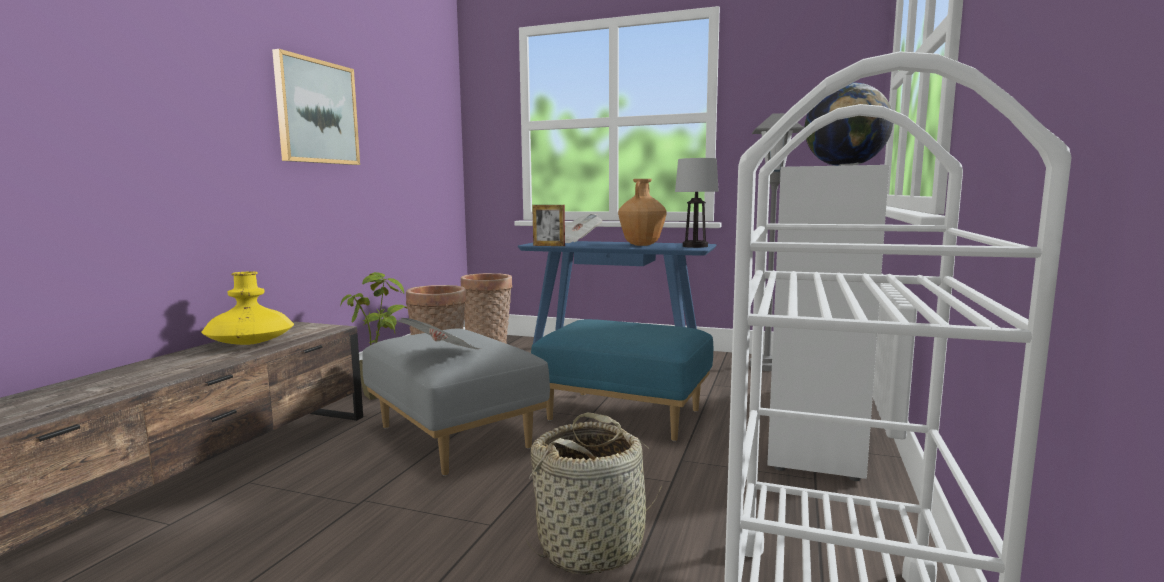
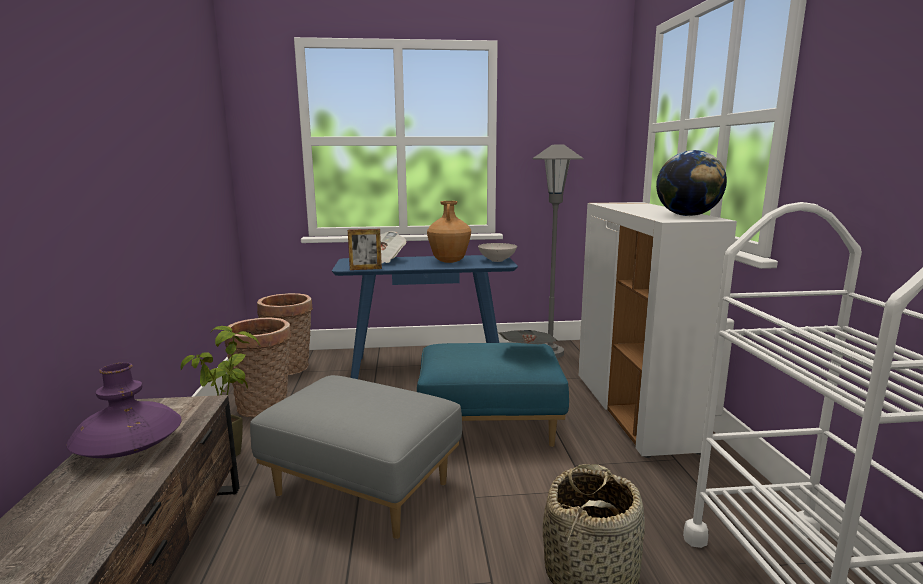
camera: 25 degrees left, 5 degrees up
yellow vase [201,271,294,345] -> purple vase [67,362,182,458]
picture [272,49,360,165] -> none
newspaper [397,318,480,349] -> newspaper moved to [498,330,558,344]
table lamp [675,158,719,248] -> white bowl [478,243,517,262]

